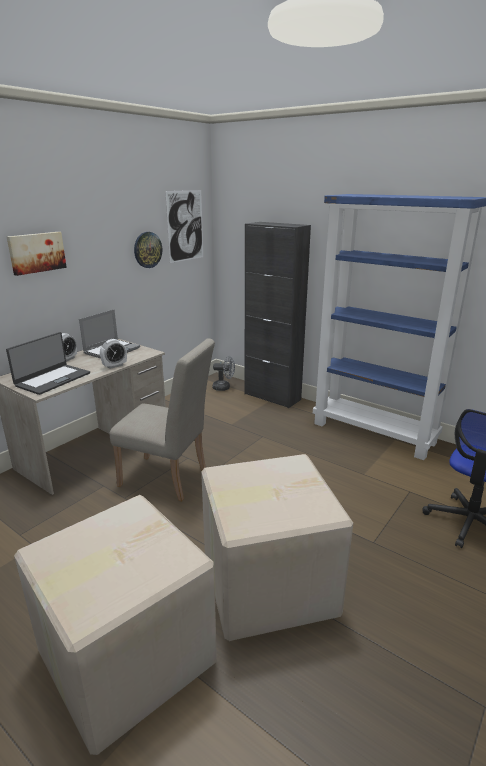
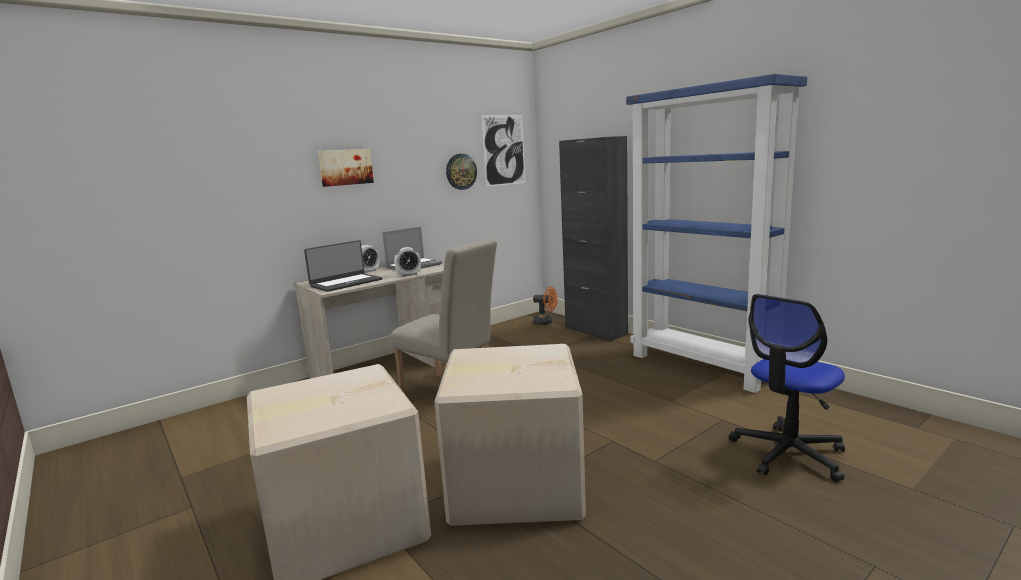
camera: 15 degrees right, 10 degrees down
grey fan [213,356,235,391] -> orange fan [533,286,558,325]

